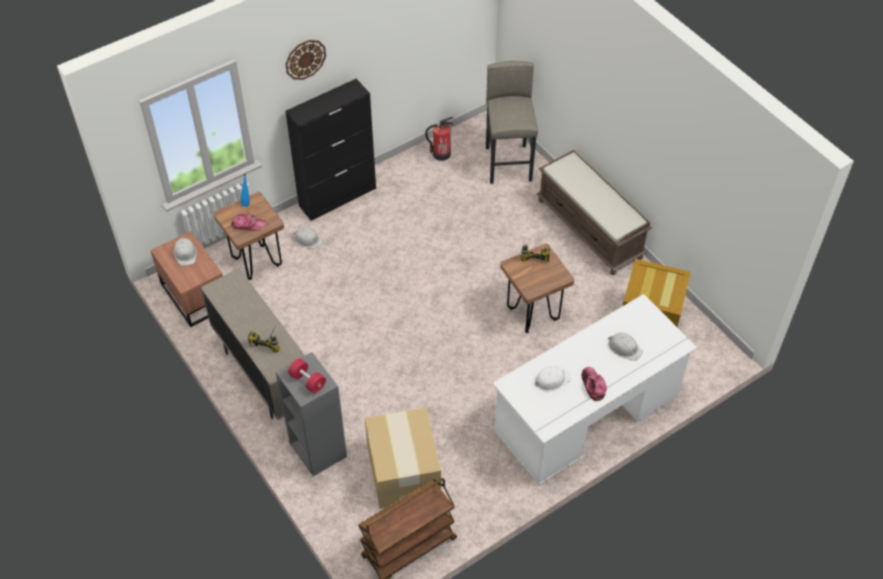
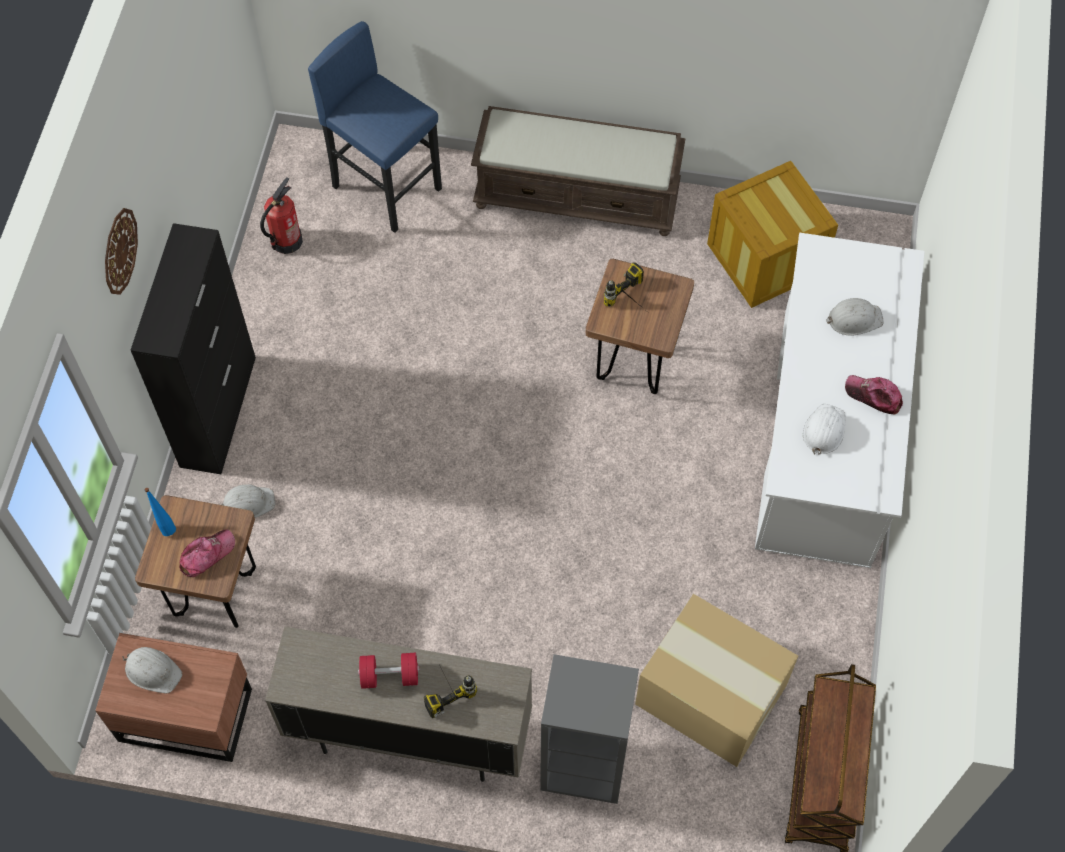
camera: 45 degrees left, 10 degrees up
red dumbbell [288,358,326,393] -> red dumbbell moved to [358,653,419,689]
grey stool [486,61,538,184] -> blue stool [308,21,442,233]

